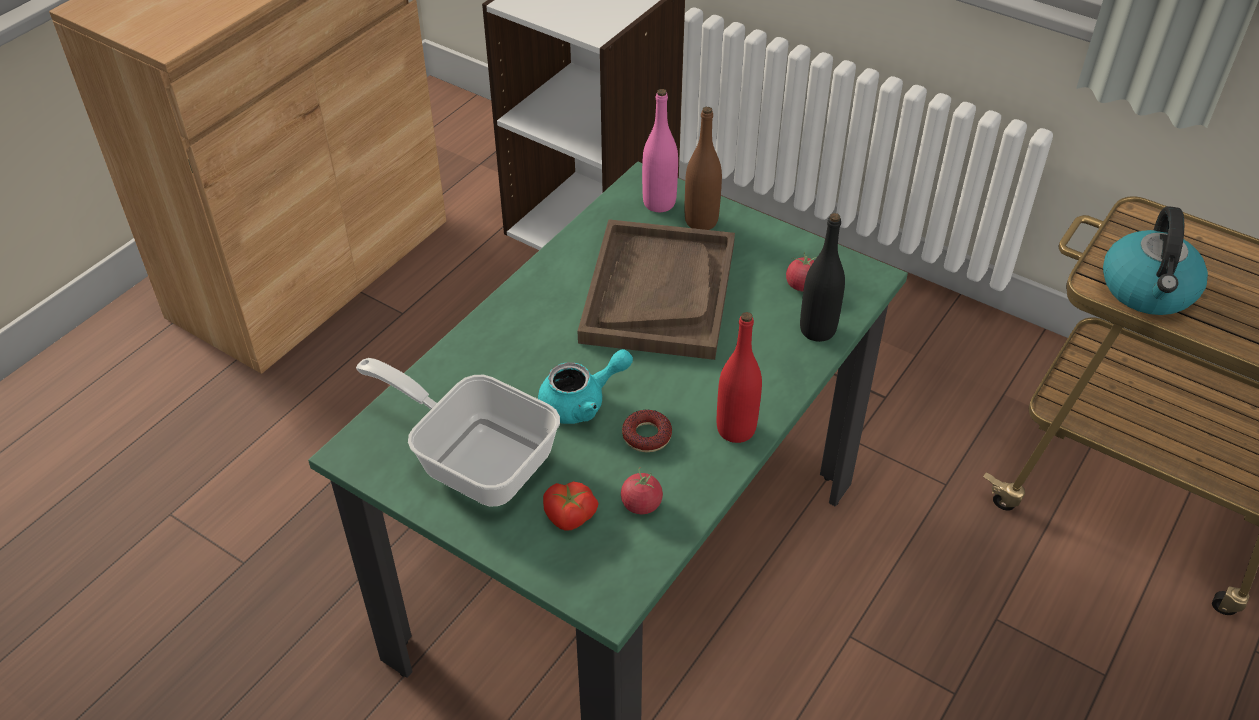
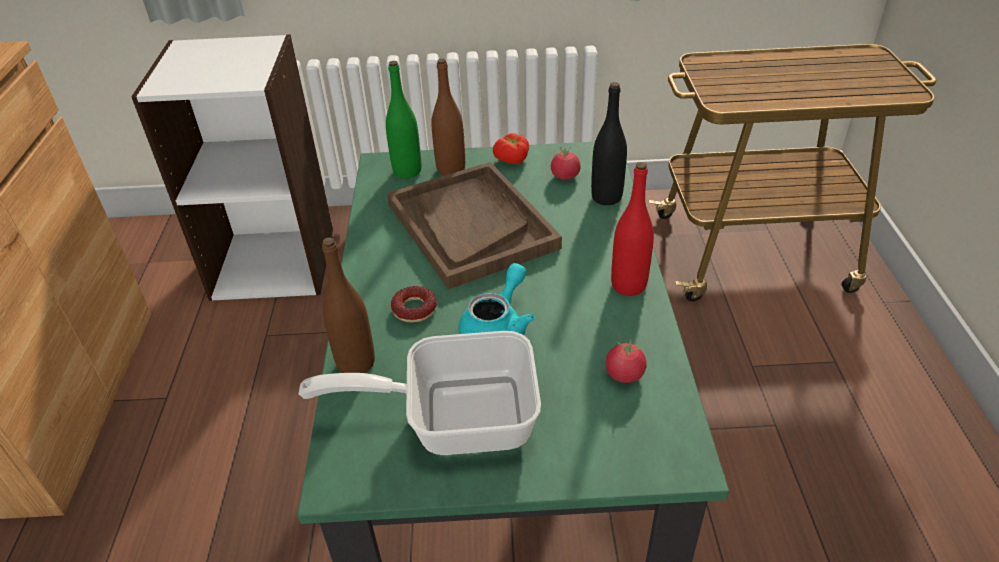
camera: 35 degrees left, 5 degrees down
tomato [543,481,599,531] -> tomato moved to [493,133,529,164]
donut [622,410,672,452] -> donut moved to [391,286,437,323]
pink bottle [642,89,678,212] -> green bottle [386,61,421,178]
kettle [1103,206,1208,315] -> none
none -> brown bottle [322,237,375,373]

